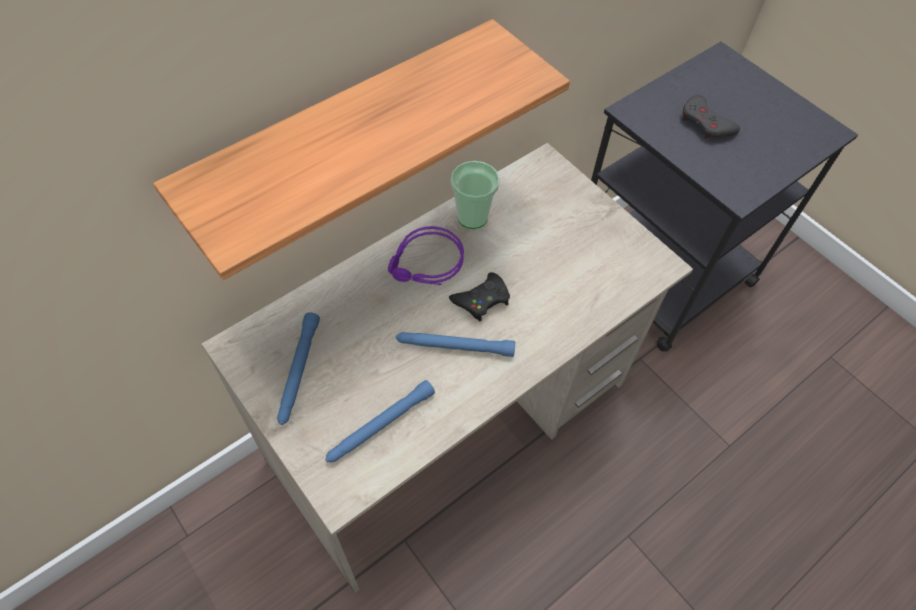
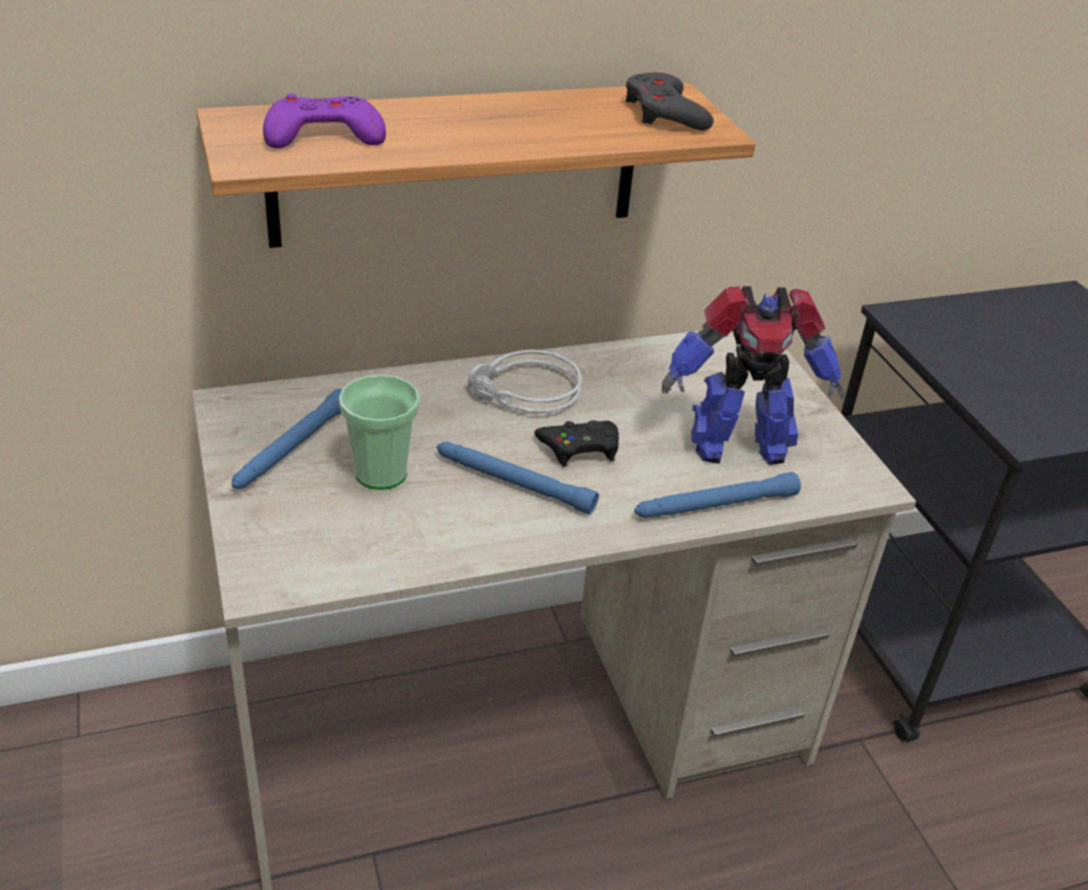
camera: 20 degrees right, 20 degrees down
blue flashlight [325,380,435,462] -> blue flashlight moved to [634,472,801,518]
purple headphones [388,226,464,285] -> grey headphones [468,349,582,413]
cup [451,161,500,229] -> cup moved to [339,375,420,490]
grey game controller [683,95,740,139] -> grey game controller moved to [626,72,714,130]
none -> purple game controller [263,94,386,148]
none -> toy robot [662,286,844,465]

